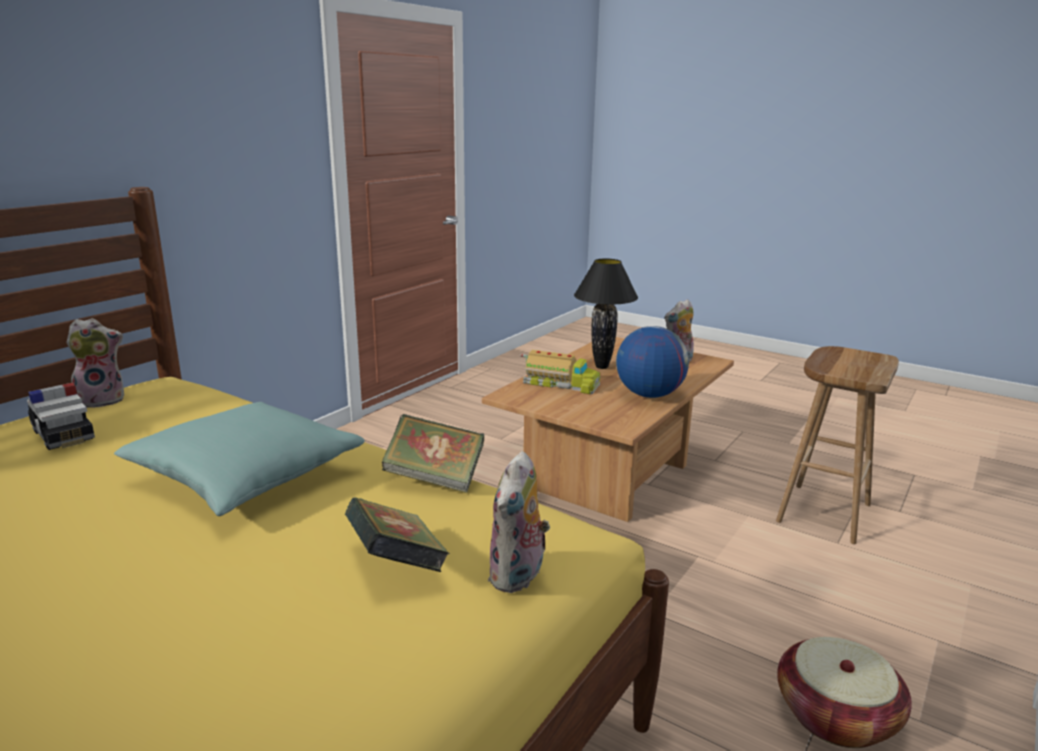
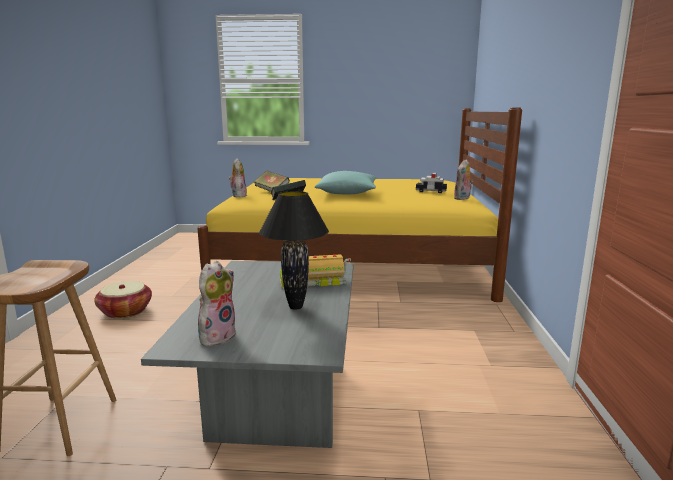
camera: 150 degrees right, 5 degrees down
brown coffee table [482,337,734,522] -> grey coffee table [141,261,354,448]
globe [616,326,689,398] -> none

